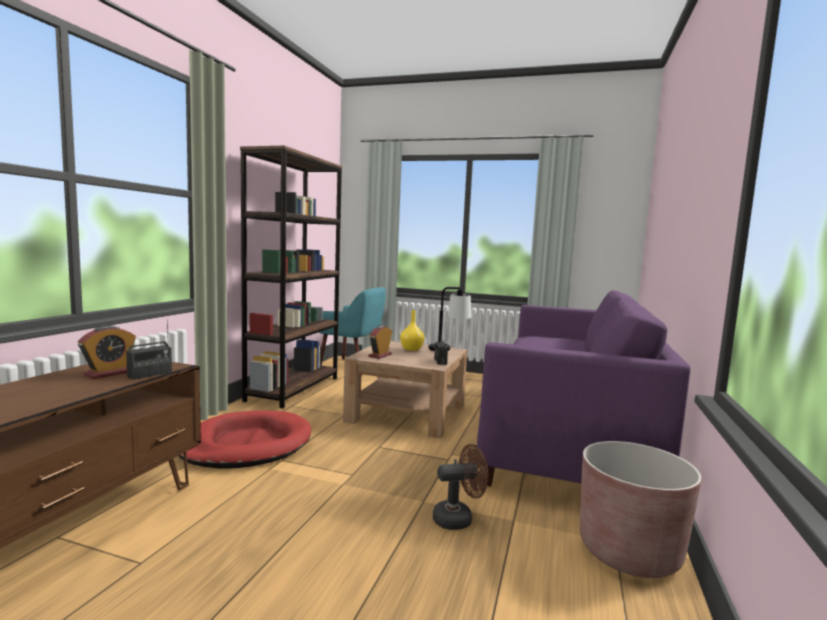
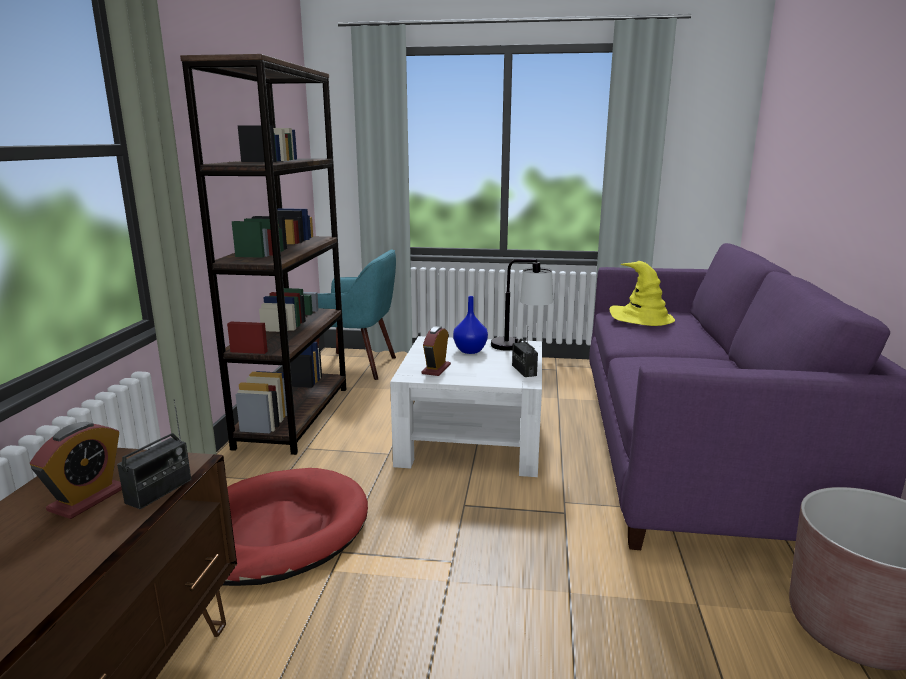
camera: 10 degrees left, 10 degrees up
brown coffee table [343,341,467,439] -> white coffee table [390,336,542,477]
yellow vase [400,310,425,351] -> blue vase [453,296,488,354]
brown fan [433,444,488,530] -> none
none -> yellow hat [610,261,675,326]

